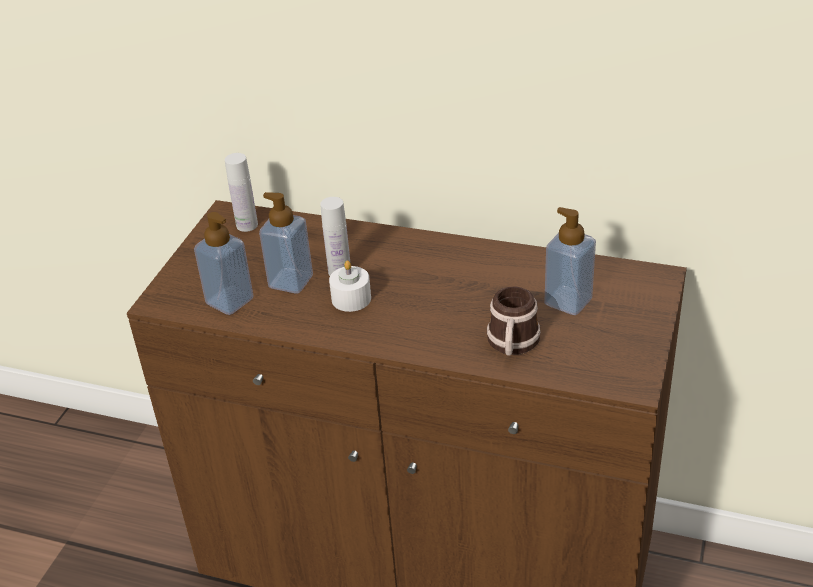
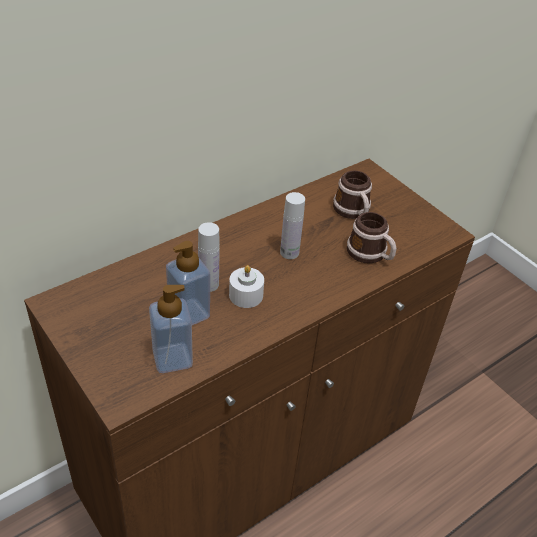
camera: 60 degrees left, 5 degrees up
white bottle [225,153,258,232] -> white bottle moved to [280,192,305,259]
soap dispenser [544,207,596,315] -> mug [333,171,372,219]

